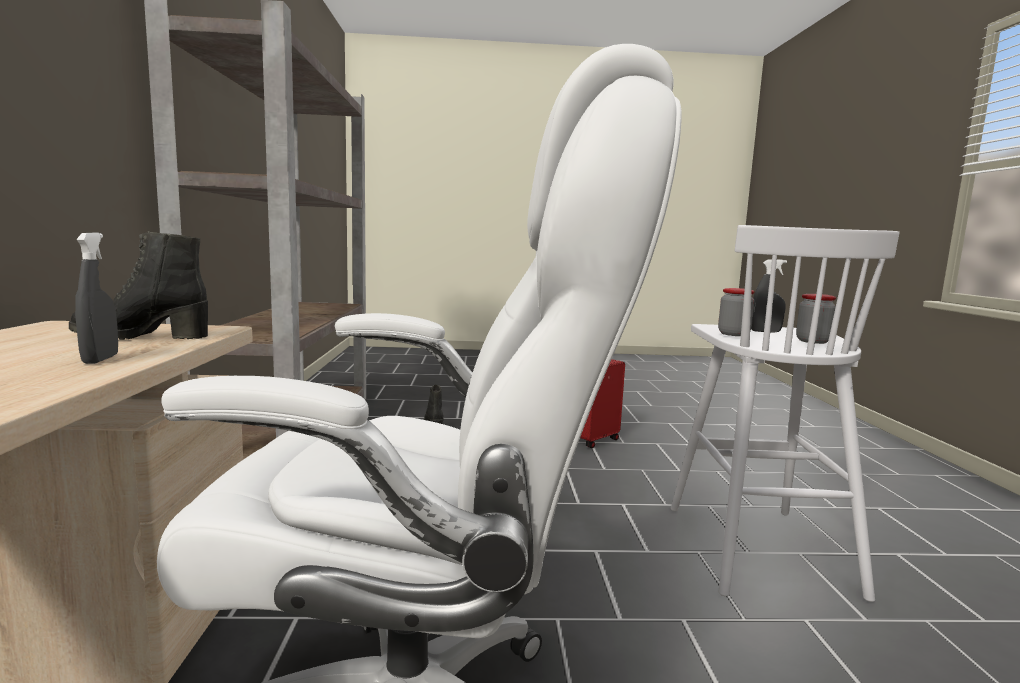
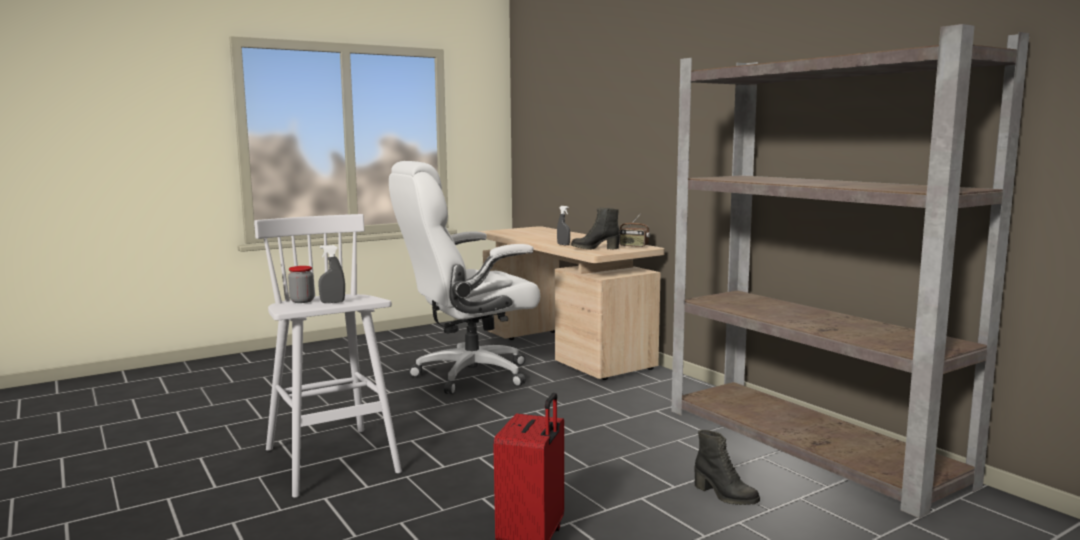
camera: 150 degrees right, 0 degrees up
black boot [69,231,208,340] -> black boot turned 135 degrees counterclockwise [571,208,620,250]
jar [718,288,755,336] -> none
none -> radio [619,216,650,247]

